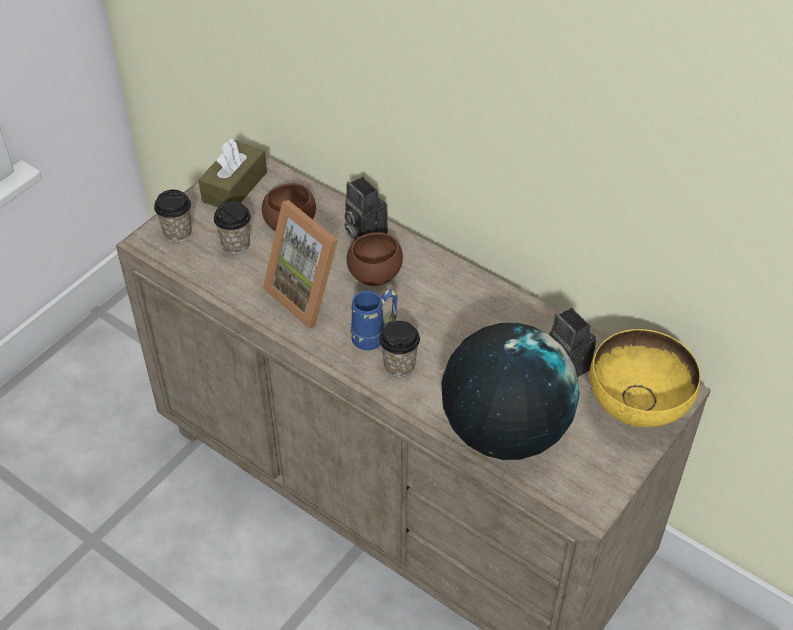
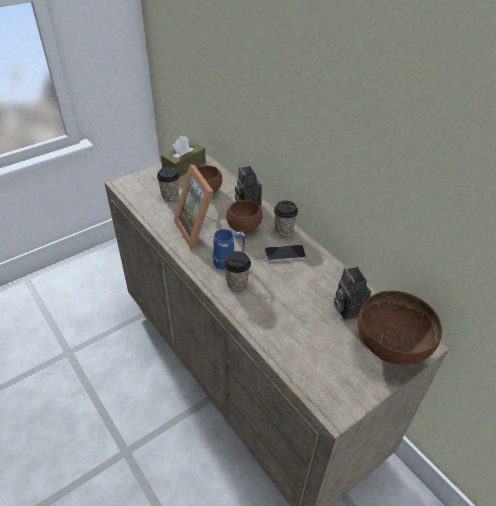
camera: 15 degrees right, 5 degrees down
cup [154,190,192,242] -> cup moved to [274,201,298,236]
globe [441,323,579,460] -> none
yellow bowl [590,329,700,427] -> brown bowl [358,291,442,365]
none -> phone [265,245,306,262]

